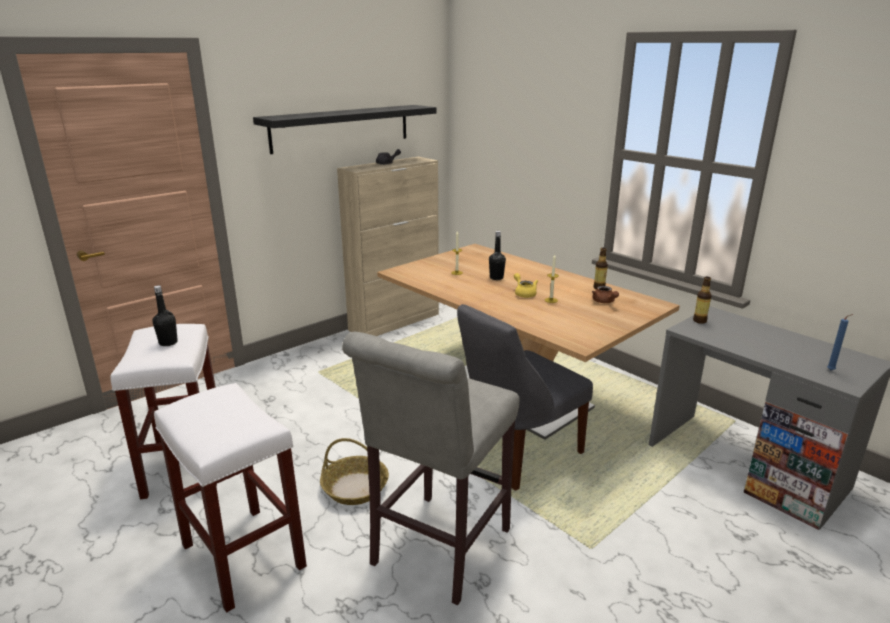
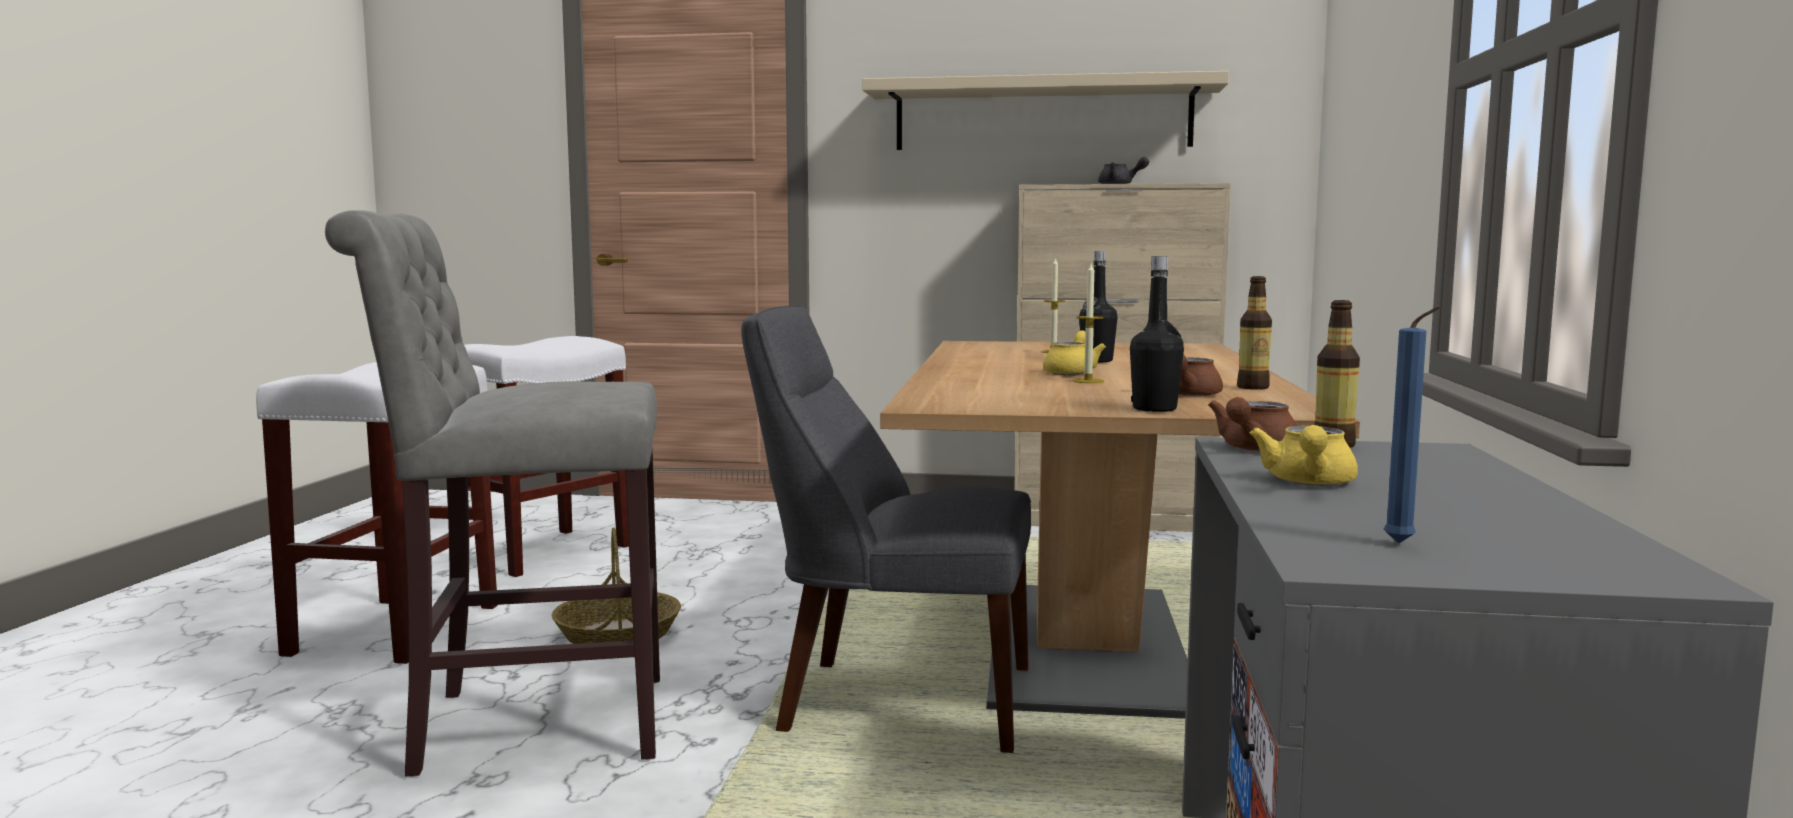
camera: 50 degrees right, 15 degrees down
black bottle [152,285,178,346] -> black bottle moved to [1130,256,1184,412]
black shelf [253,105,436,154] -> beige shelf [862,71,1229,150]
none -> brown teapot [1208,397,1297,452]
none -> yellow teapot [1250,425,1358,486]

